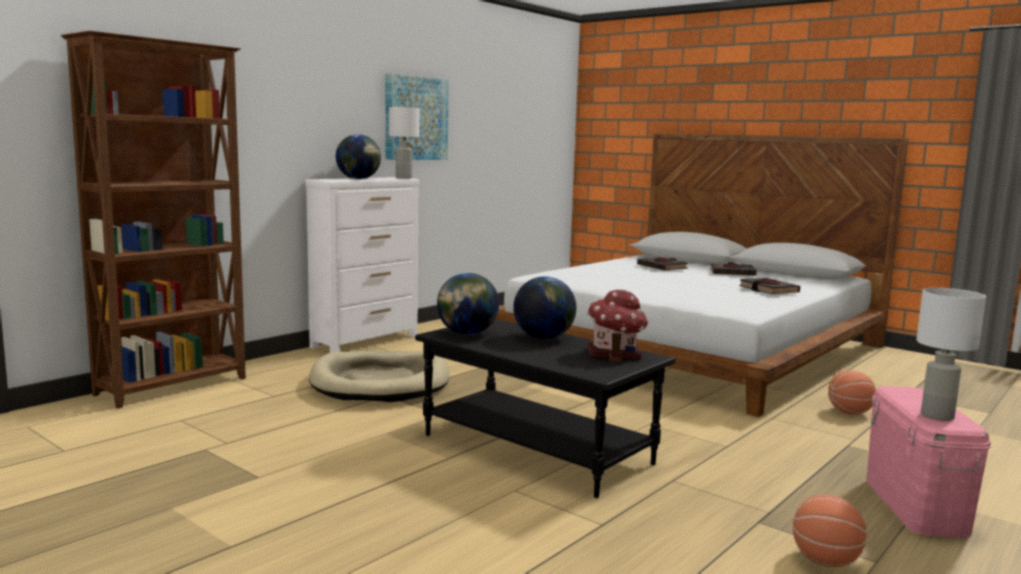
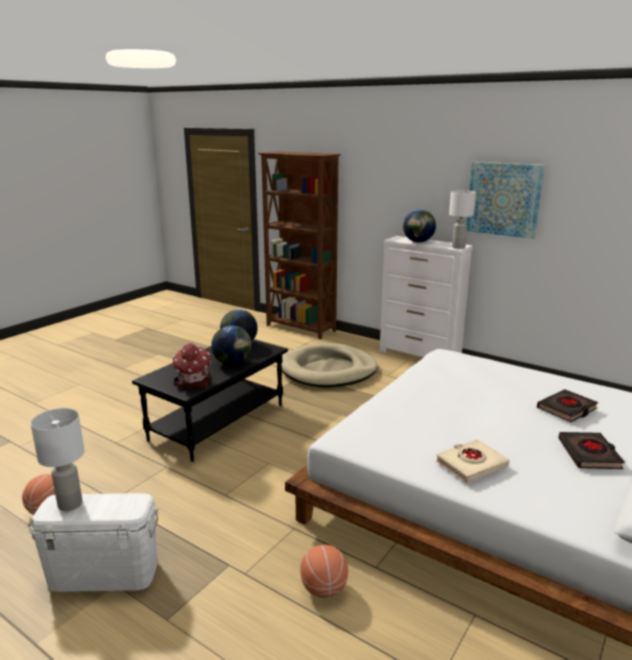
camera: 85 degrees right, 10 degrees up
black book [740,278,800,294] -> beige book [436,439,509,483]
pink storage box [867,386,991,538] -> white storage box [29,493,158,592]

